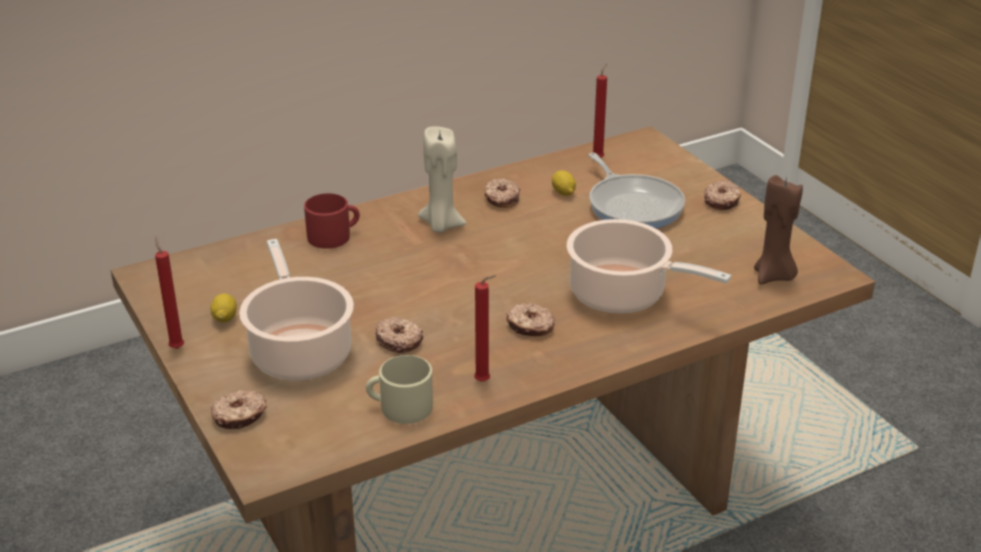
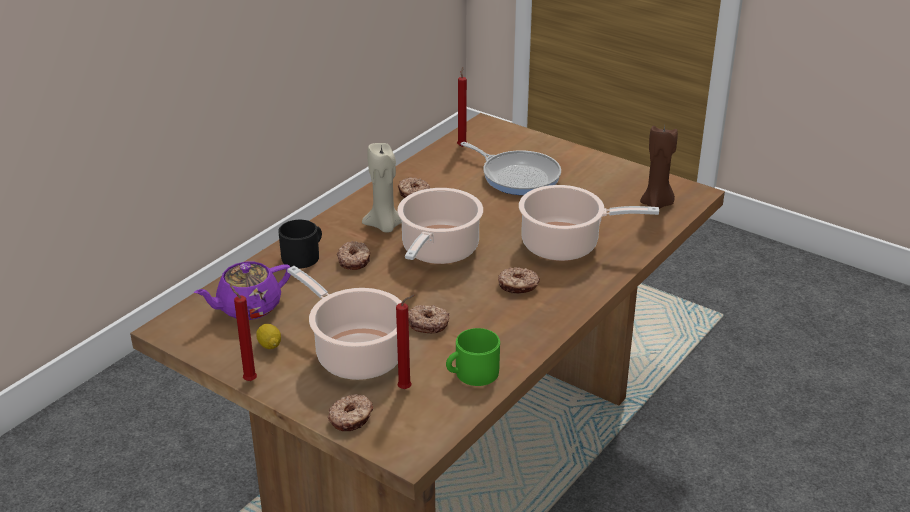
camera: 25 degrees left, 0 degrees up
red mug [304,193,360,249] -> black mug [279,220,322,269]
beige mug [366,355,433,424] -> green mug [446,328,500,386]
red candle [474,275,496,382] -> red candle moved to [396,295,414,389]
lemon [552,170,576,196] -> none
donut [704,181,741,210] -> donut moved to [337,241,370,270]
none -> purple teapot [194,262,291,320]
none -> cooking pot [398,188,483,264]

